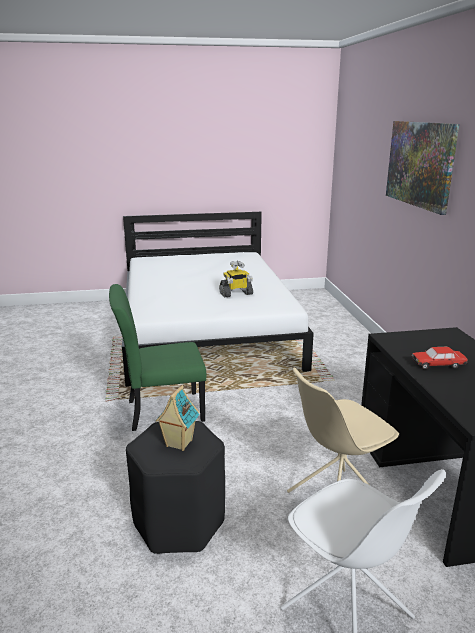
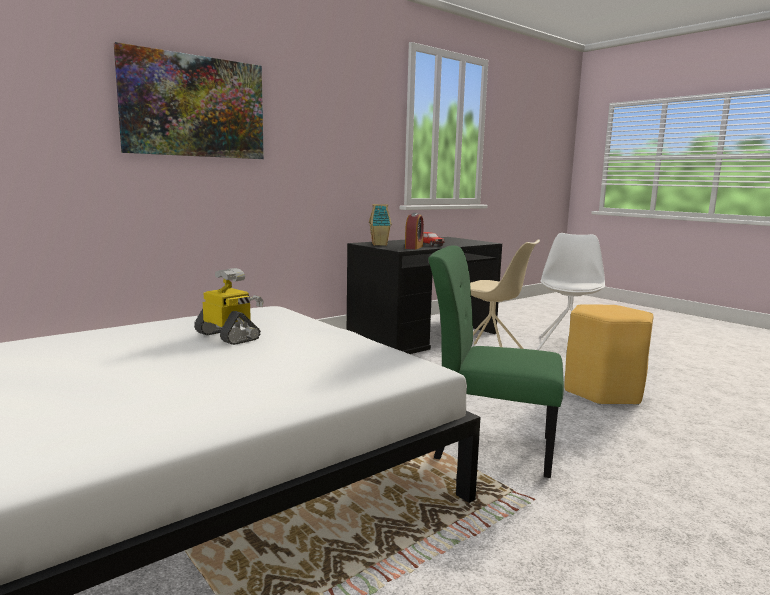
camera: 120 degrees left, 10 degrees down
green chair [109,284,206,431] -> green chair turned 150 degrees clockwise [428,246,564,478]
black stool [126,421,225,554] -> yellow stool [565,304,654,405]
toy house [156,385,200,451] -> toy house moved to [369,204,392,246]
none -> alarm clock [405,213,424,249]

